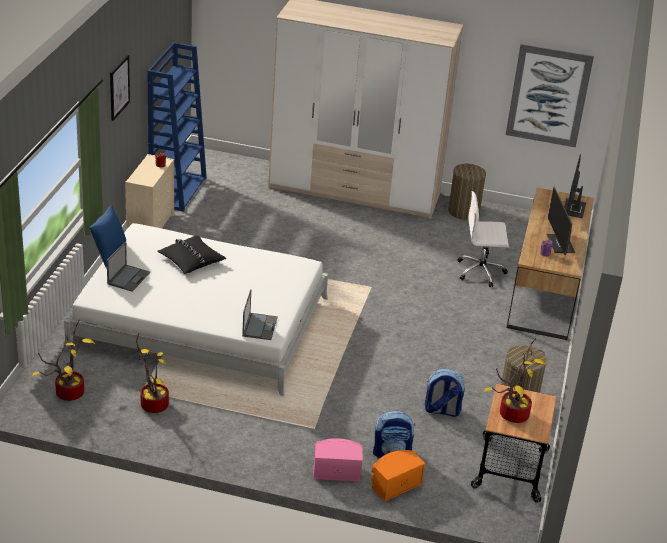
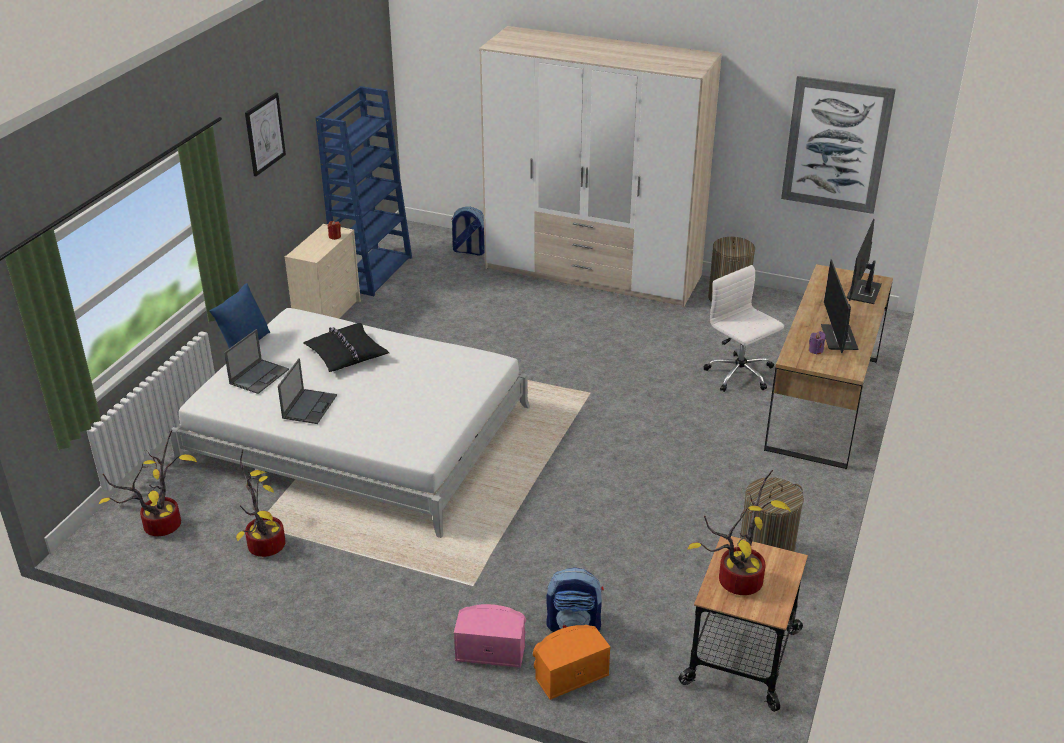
camera: 10 degrees right, 0 degrees up
laptop [242,289,278,340] -> laptop moved to [278,358,337,424]
backpack [425,369,465,417] -> backpack moved to [451,207,485,256]
white office chair [457,191,509,287] -> white office chair turned 45 degrees clockwise [704,265,784,392]

